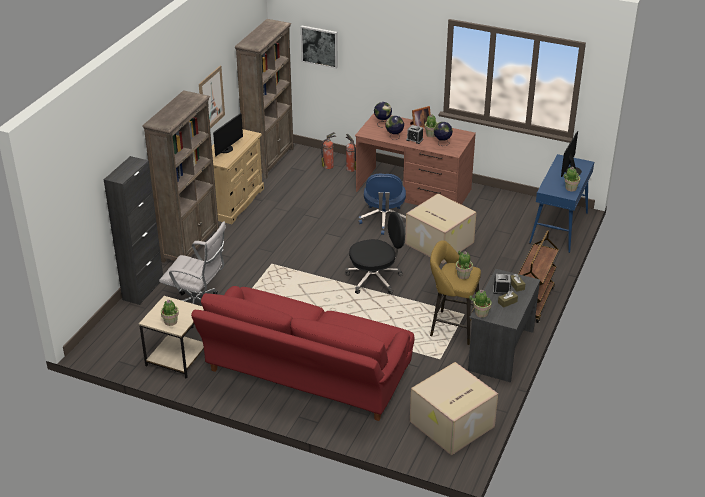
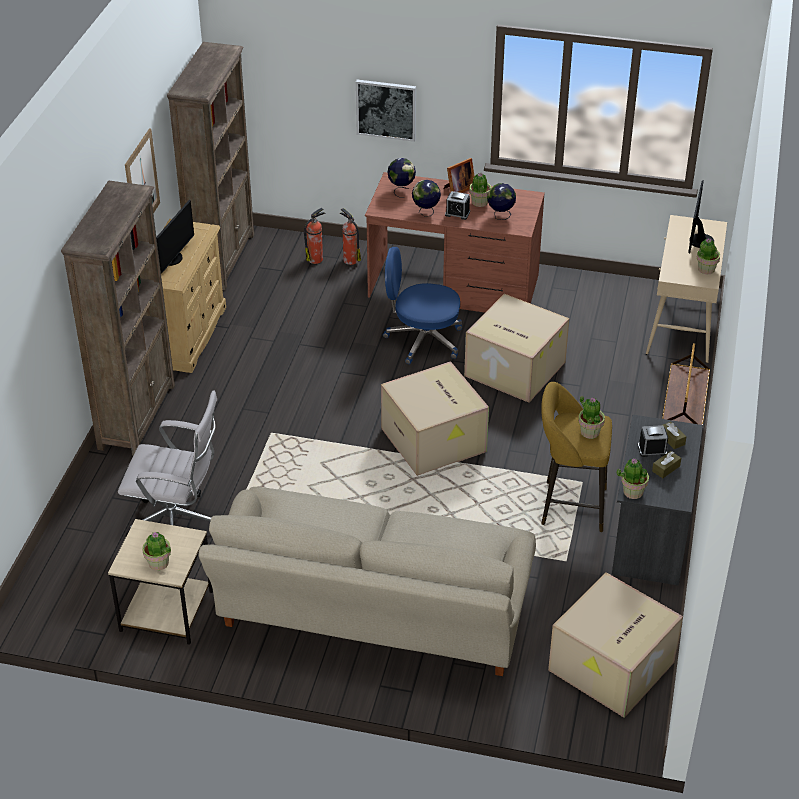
camera: 10 degrees left, 5 degrees up
black cabinet [104,156,163,305] -> none
red sofa [191,286,415,421] -> beige sofa [198,487,536,676]
picture [301,26,338,69] -> picture moved to [356,80,416,142]
black office chair [345,212,405,294] -> cardboard box [381,361,489,476]
blue office chair [358,174,406,235] -> blue office chair turned 105 degrees clockwise [383,247,462,364]
blue console table [529,154,594,253] -> beige console table [646,215,727,363]

